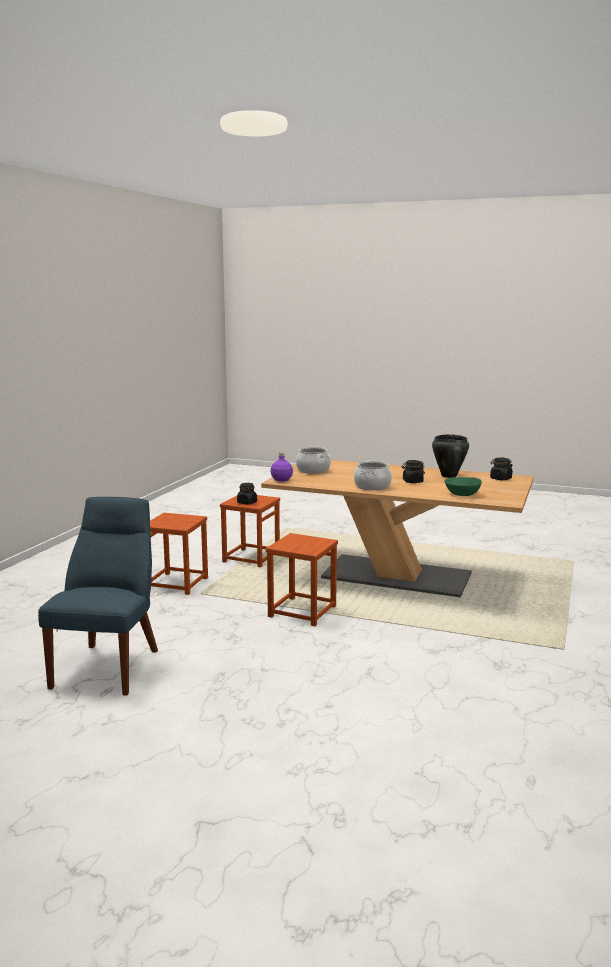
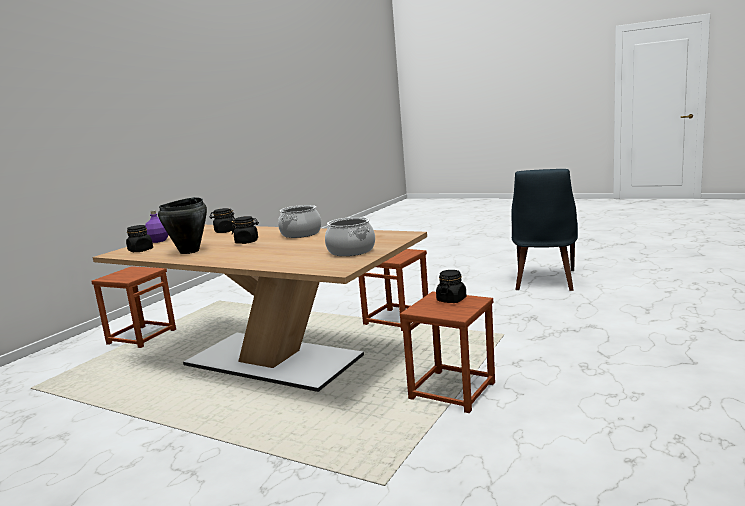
camera: 170 degrees left, 0 degrees up
brown stool [150,513,208,595] -> brown stool moved to [91,266,176,348]
purple bottle [270,453,293,482] -> purple bottle moved to [145,210,169,243]
green bowl [445,477,482,496] -> black jar [209,208,235,233]

